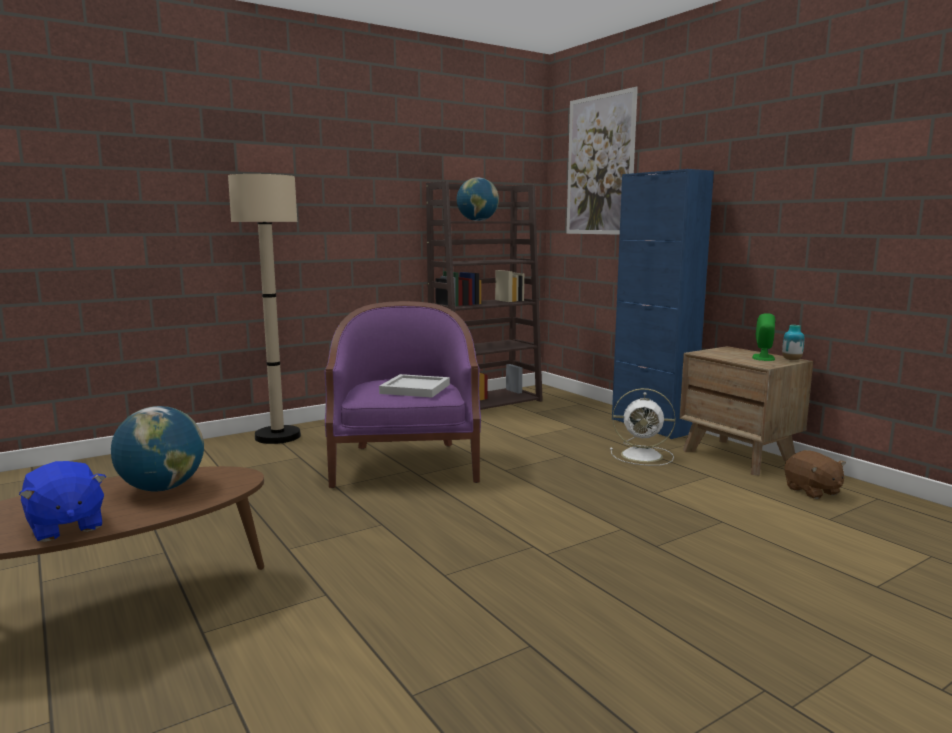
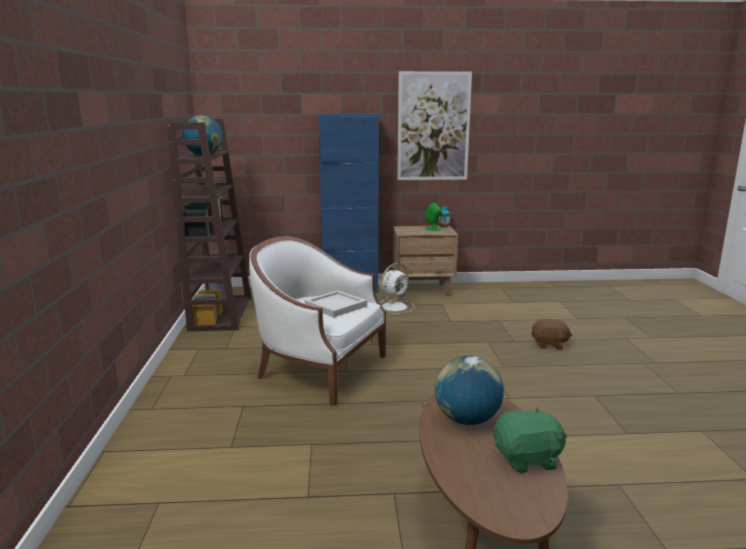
camera: 60 degrees left, 5 degrees up
blue plush toy [19,461,106,542] -> green plush toy [493,406,567,473]
beige floor lamp [228,174,301,444] -> none
purple armchair [324,301,481,488] -> white armchair [249,236,386,406]
picture [566,87,638,235] -> picture moved to [397,71,472,180]
brown plush toy [784,450,846,499] -> brown plush toy moved to [531,319,572,349]

